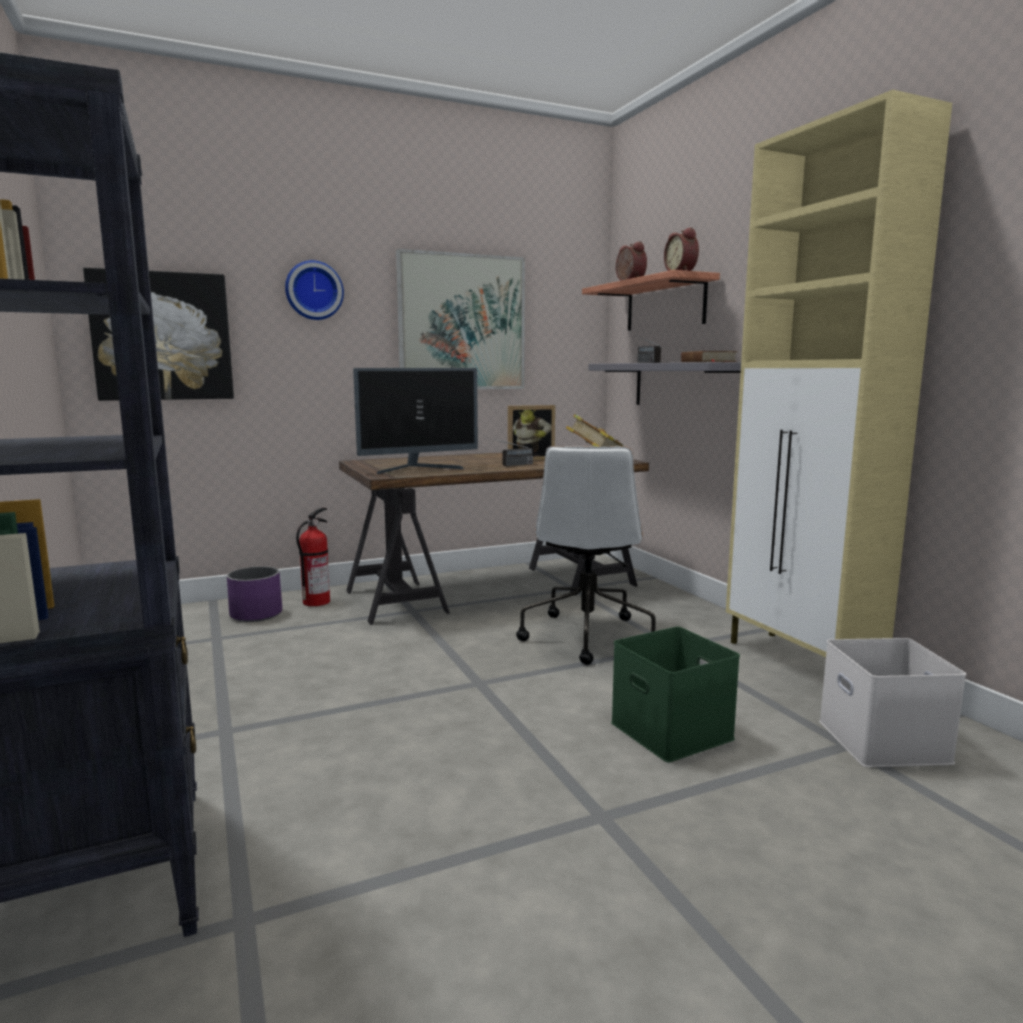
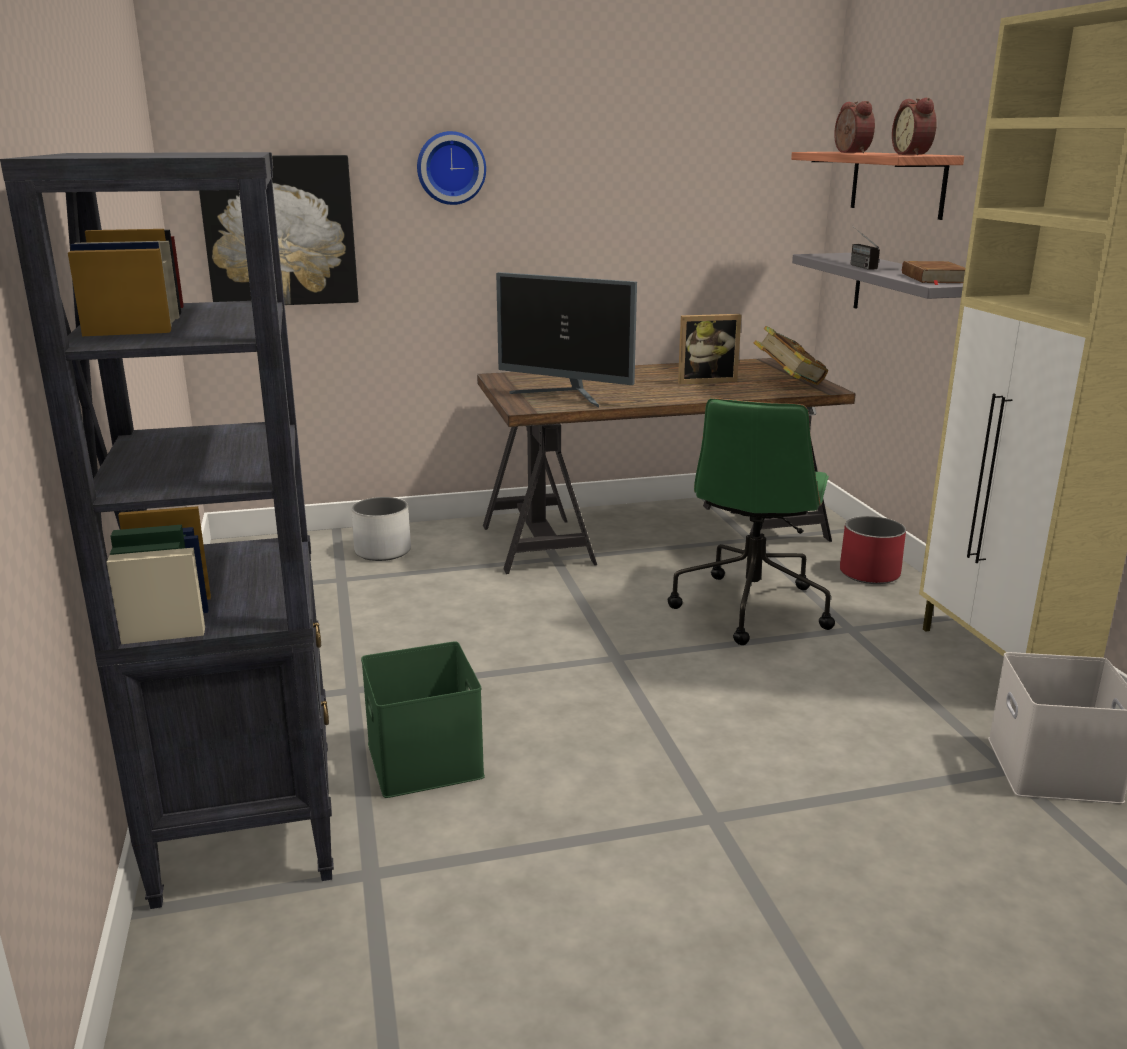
camera: 10 degrees right, 10 degrees up
purple planter [227,566,282,622] -> white planter [352,497,411,561]
fire extinguisher [296,507,330,606] -> none
monitor [353,368,478,474] -> monitor turned 45 degrees clockwise [496,272,637,407]
picture [396,249,525,389] -> none
radio [489,438,533,466] -> none
white office chair [516,446,656,665] -> green office chair [668,398,835,645]
green storage box [611,627,740,762] -> green storage box moved to [361,641,485,798]
none -> red planter [840,516,906,584]

